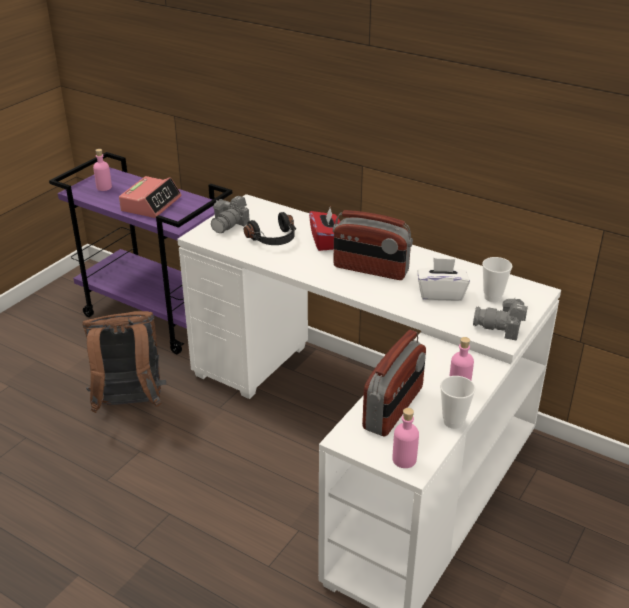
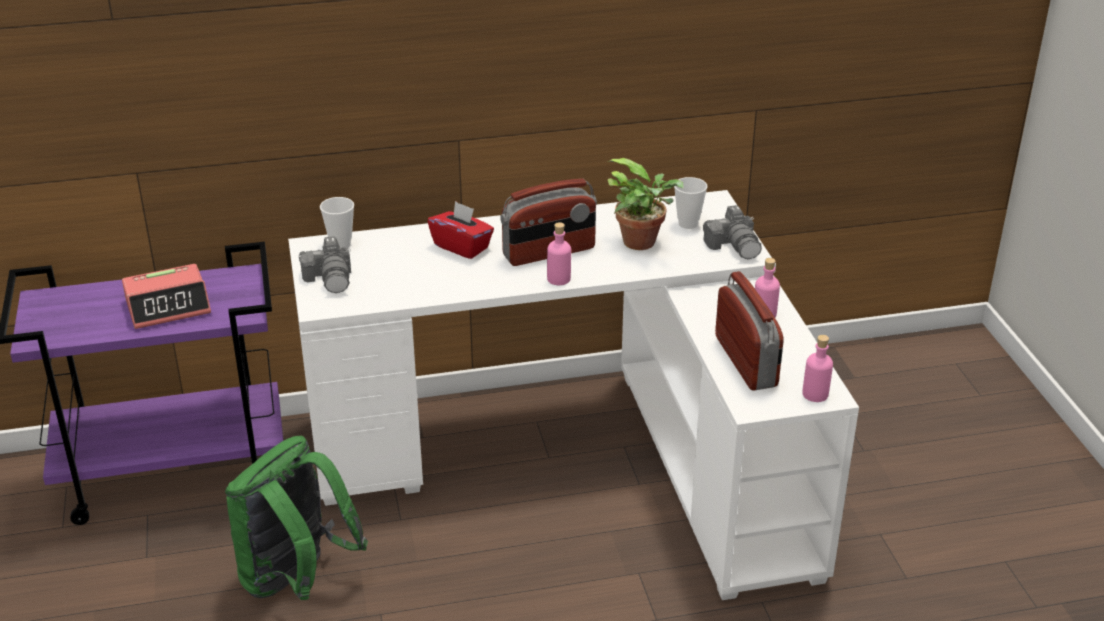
camera: 45 degrees left, 0 degrees up
brown backpack [82,311,166,413] -> green backpack [225,436,368,600]
pink bottle [93,149,112,191] -> pink bottle moved to [547,222,571,285]
alarm clock [119,176,182,218] -> alarm clock turned 90 degrees clockwise [122,264,211,329]
black headphones [244,212,296,245] -> none
white tissue box [418,258,470,301] -> potted plant [608,158,684,250]
cup [440,376,476,429] -> cup moved to [320,197,354,248]
camera [473,297,528,340] -> camera turned 75 degrees counterclockwise [703,205,762,259]

